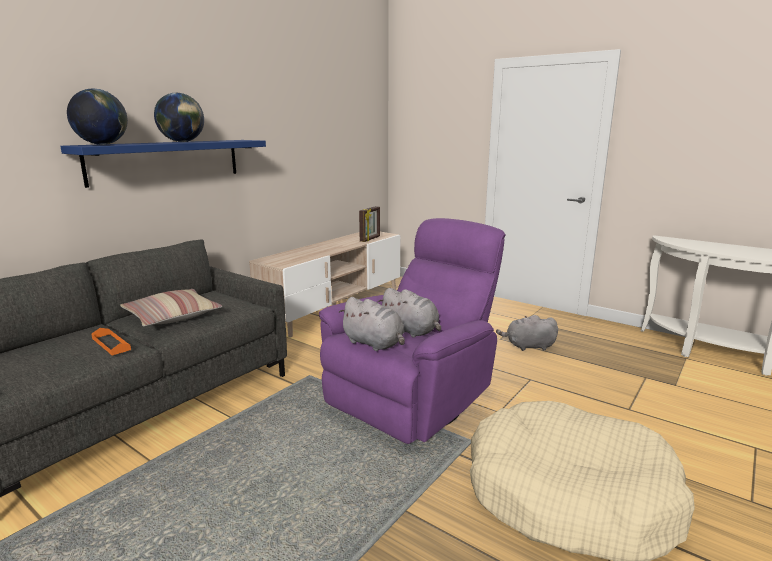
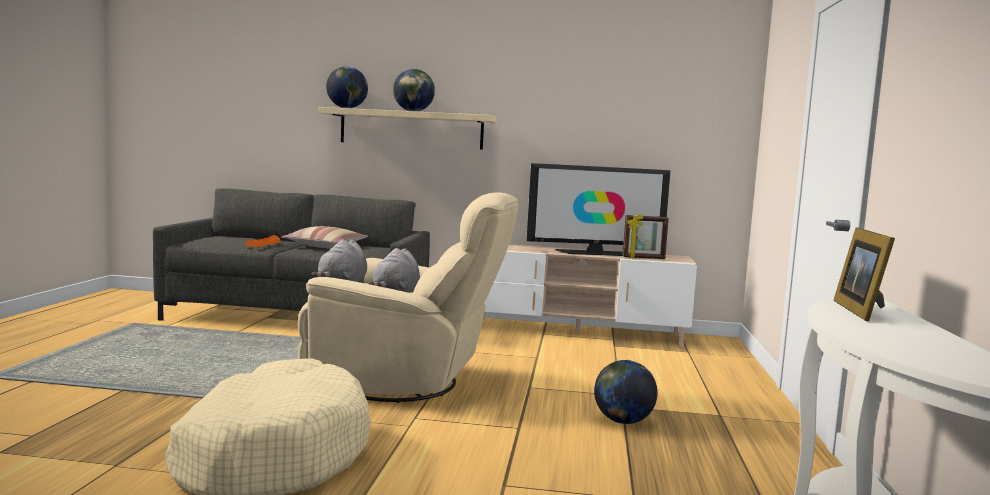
camera: 60 degrees right, 10 degrees down
blue shelf [60,140,266,188] -> beige shelf [318,107,497,150]
purple armchair [319,218,506,444] -> beige armchair [298,192,520,403]
grey plush toy [496,315,558,351] -> globe [594,360,658,424]
none -> television [526,163,670,256]
none -> picture frame [833,227,895,322]

